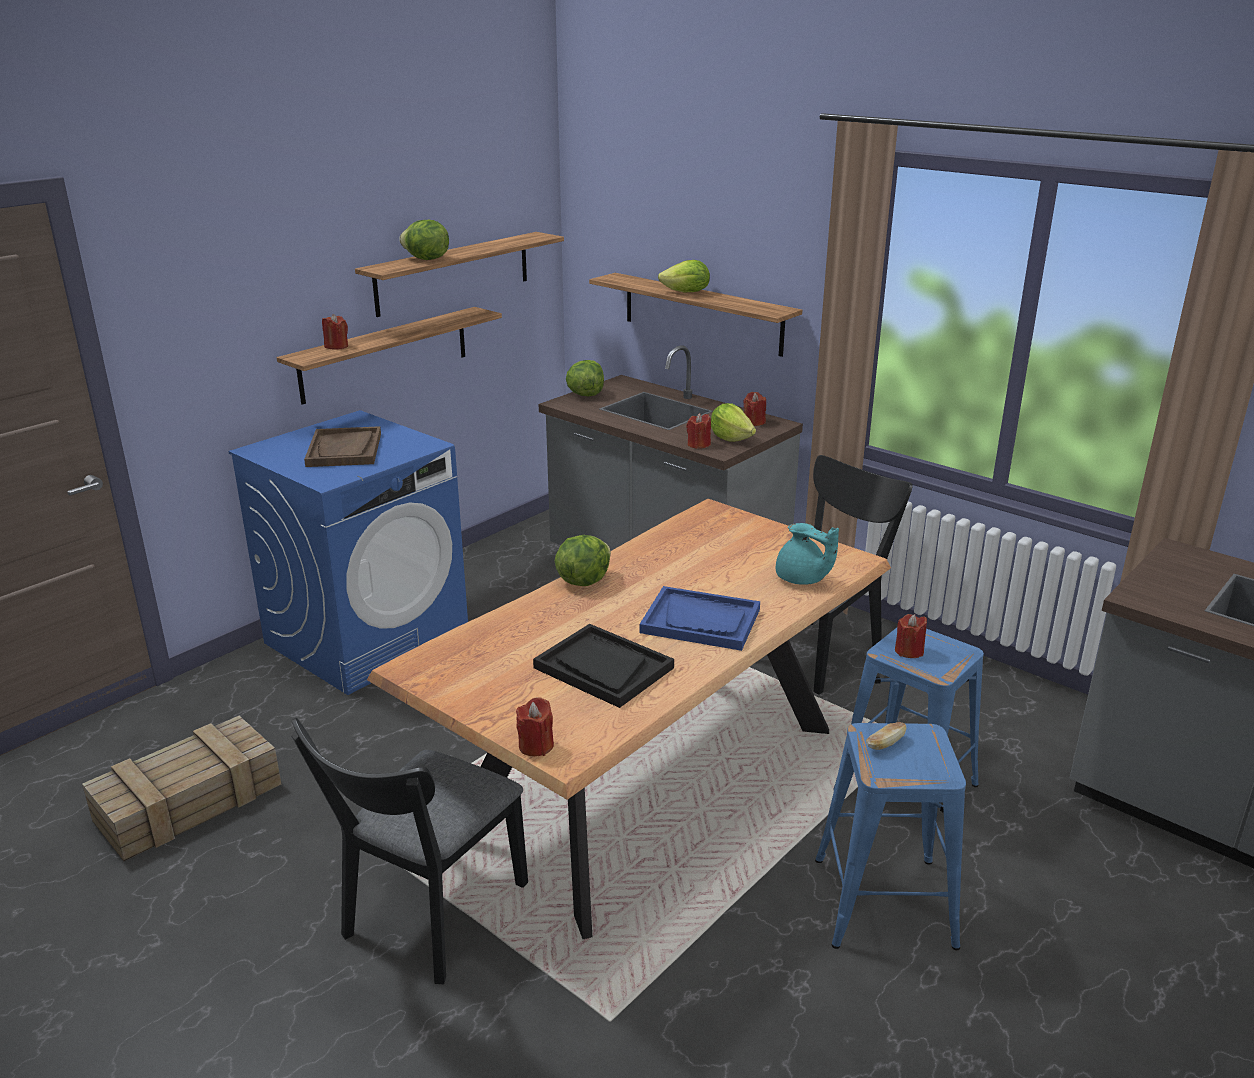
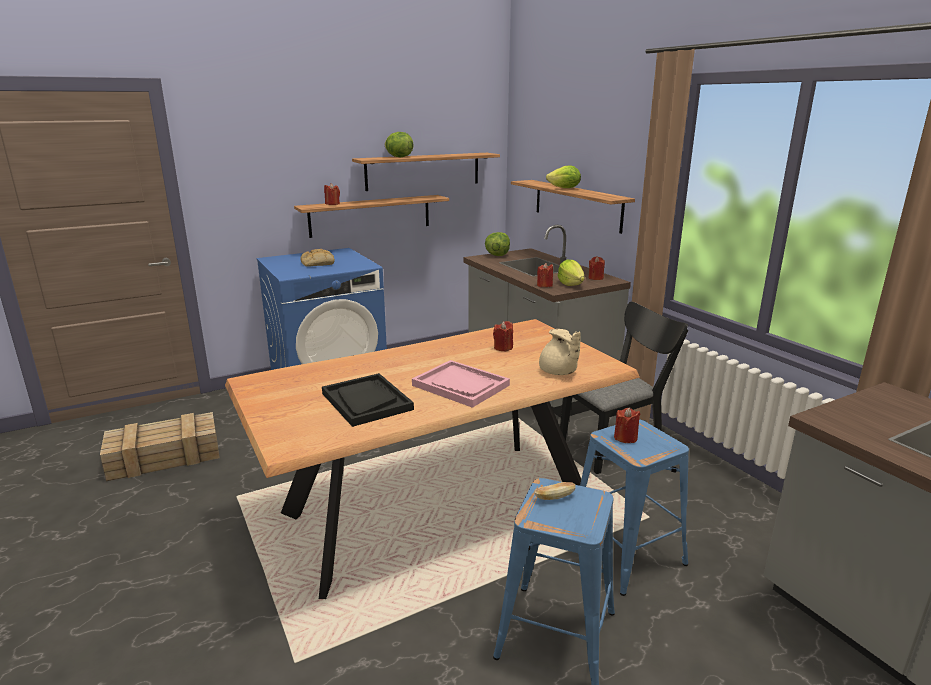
camera: 20 degrees right, 5 degrees down
black chair [291,718,528,984] -> none
brown tray [304,426,381,467] -> bread [301,249,335,267]
red candle [516,697,554,756] -> red candle moved to [493,321,513,352]
lettuce [555,535,611,586] -> none
blue tray [639,586,760,651] -> pink tray [412,360,510,408]
turquoise teapot [776,523,839,585] -> beige teapot [539,329,581,375]

